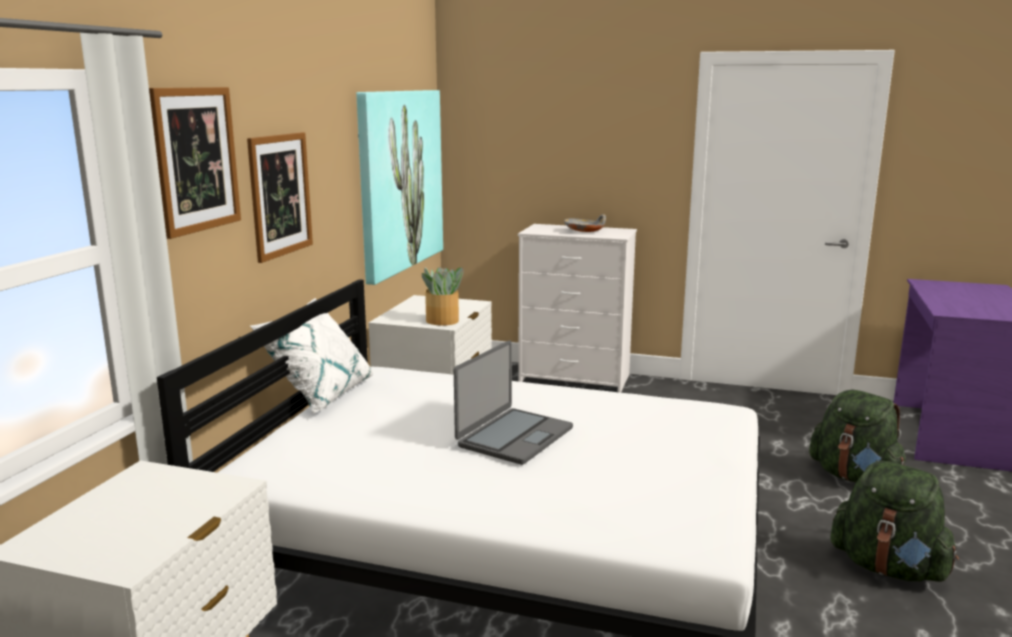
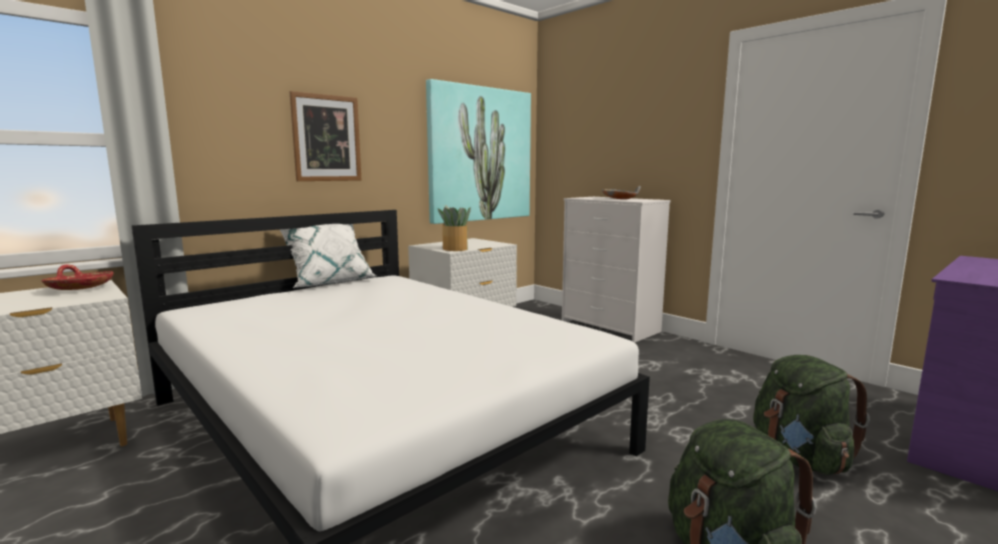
camera: 30 degrees right, 5 degrees down
picture [149,87,241,239] -> none
laptop [454,340,573,465] -> none
none -> red bowl [41,264,113,290]

